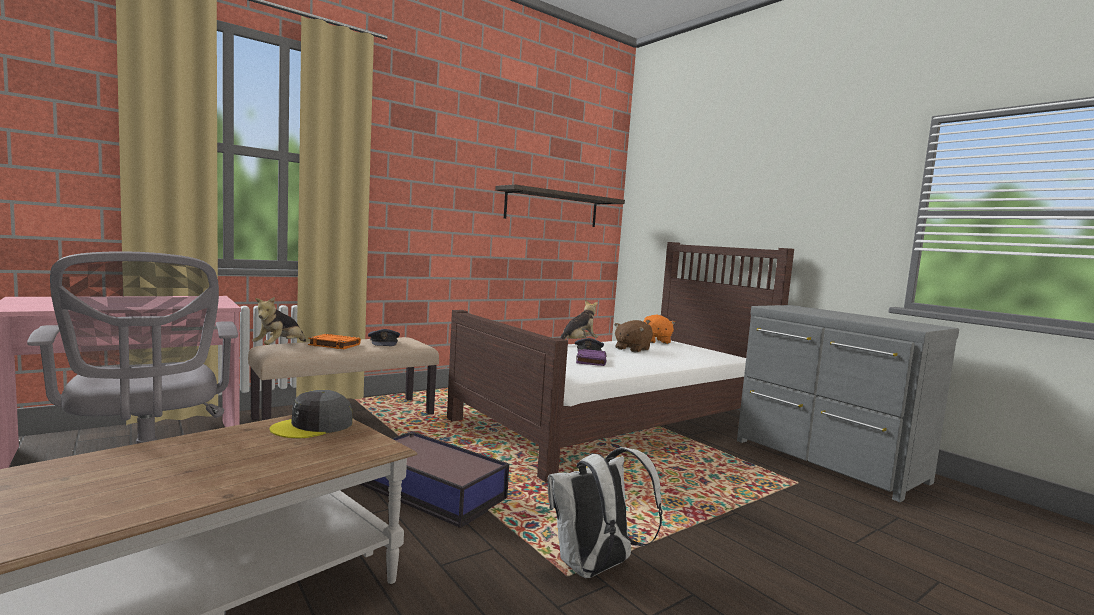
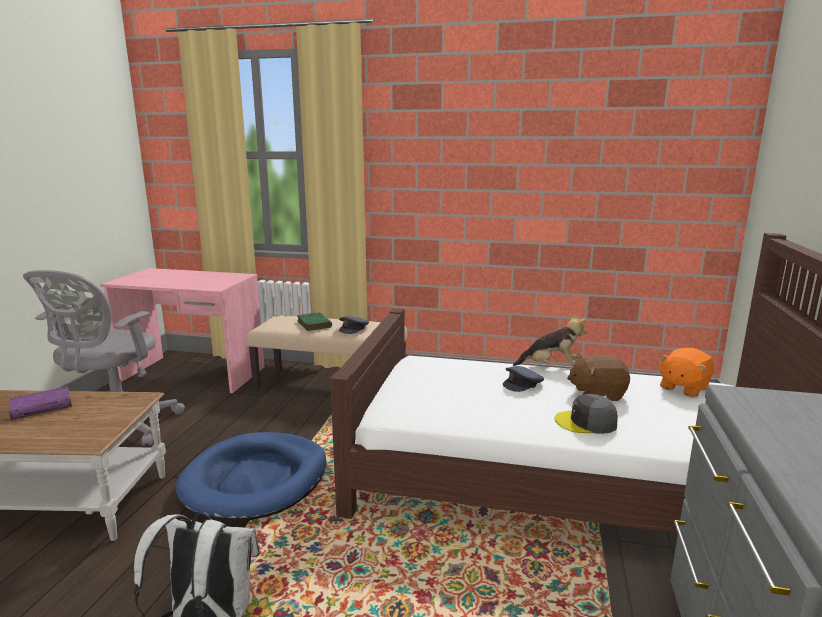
camera: 50 degrees right, 10 degrees up
plush toy [252,297,306,345] -> none
grey cap [269,390,353,438] -> grey cap moved to [555,394,618,434]
orange book [308,334,361,349] -> green book [297,312,332,331]
storage box [360,431,509,528] -> blue dog bed [175,432,327,521]
shelf [495,184,625,227] -> none
purple book [576,349,606,366] -> purple book moved to [9,386,72,420]

